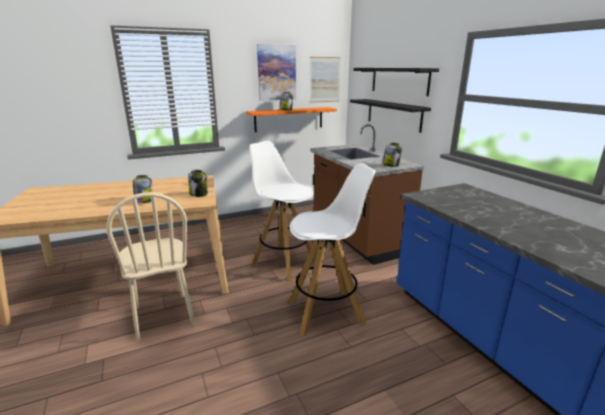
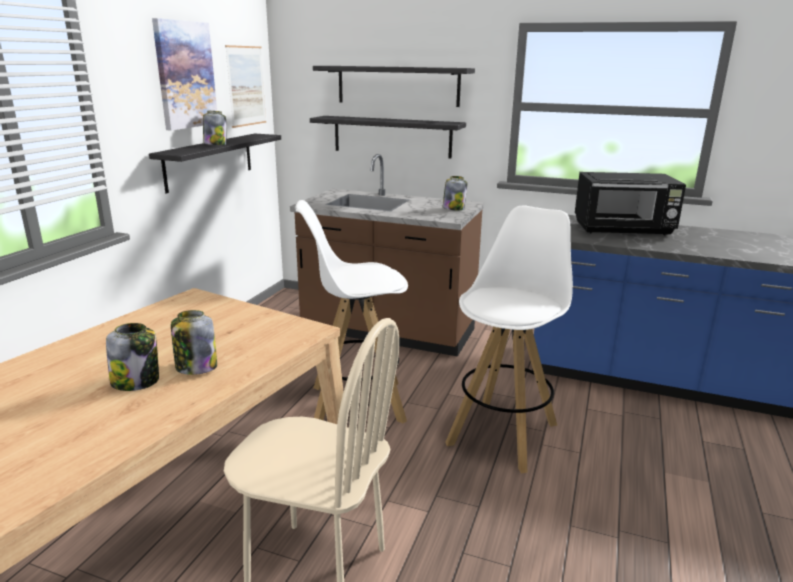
camera: 45 degrees left, 0 degrees up
jar [188,170,208,197] -> jar moved to [106,323,159,391]
orange shelf [246,107,337,132] -> black shelf [149,134,281,194]
none -> black microwave [575,172,686,236]

